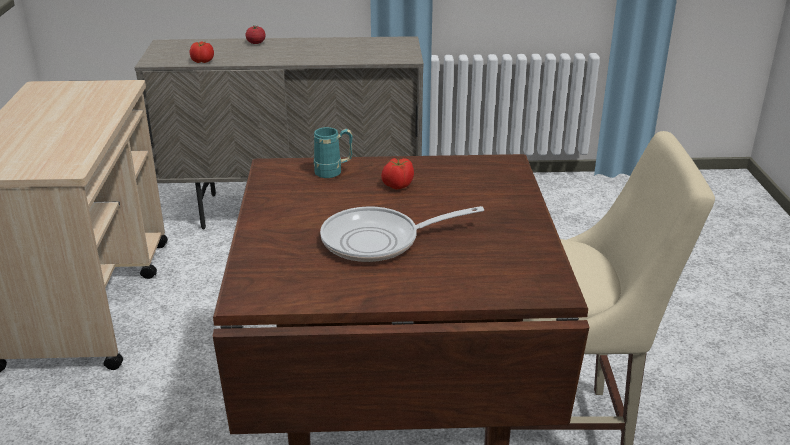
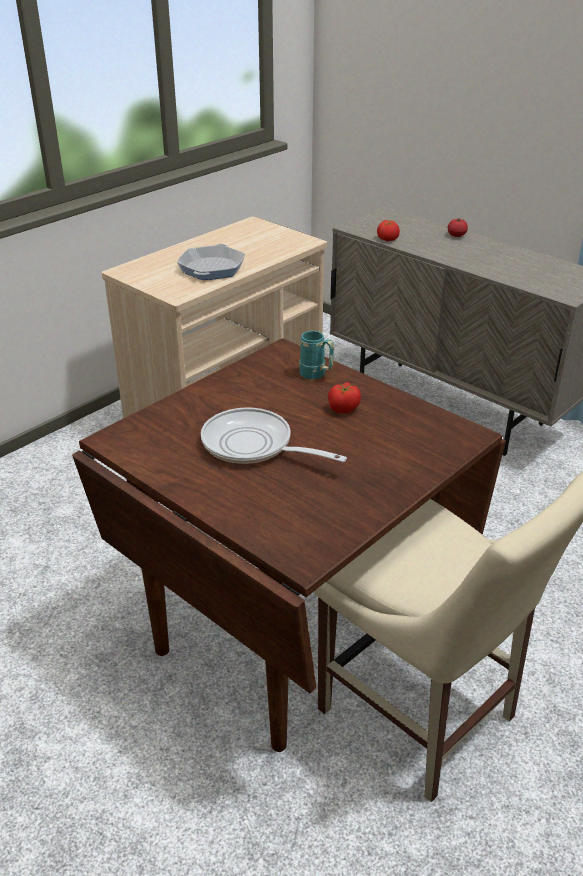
camera: 45 degrees right, 5 degrees up
none -> frying pan [177,244,245,280]

